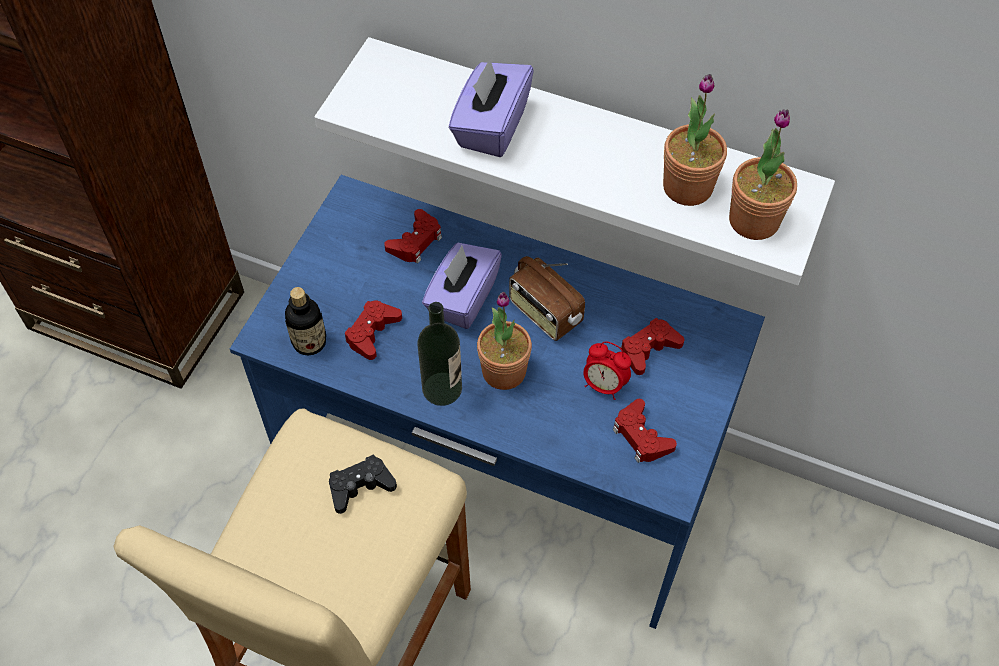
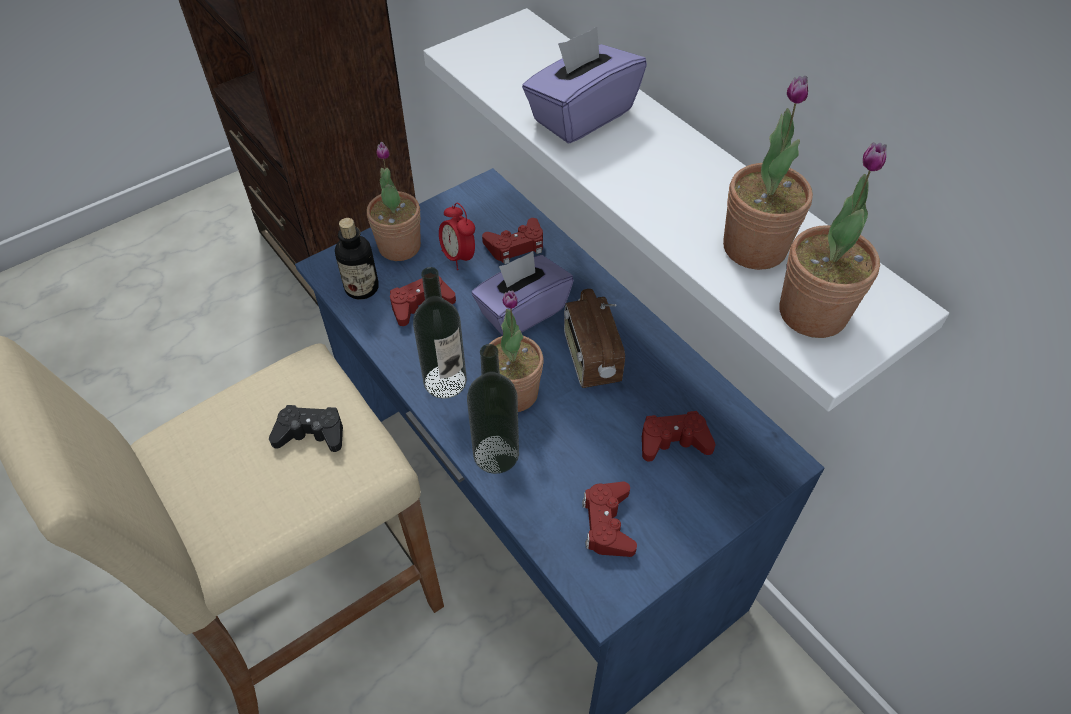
camera: 30 degrees right, 5 degrees down
alarm clock [583,342,631,400] -> alarm clock moved to [439,203,475,270]
none -> potted plant [367,142,421,261]
none -> bottle [467,344,519,474]

